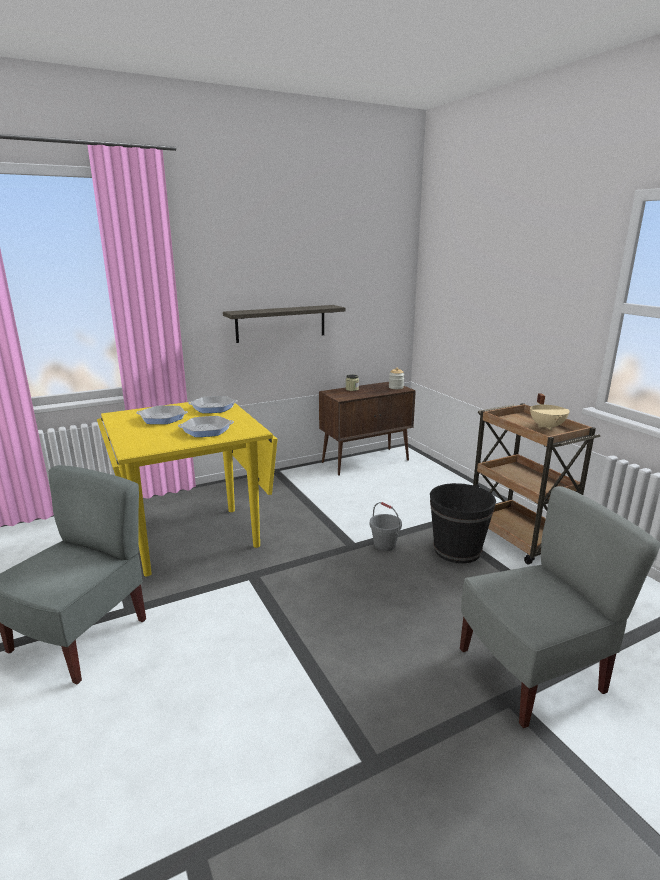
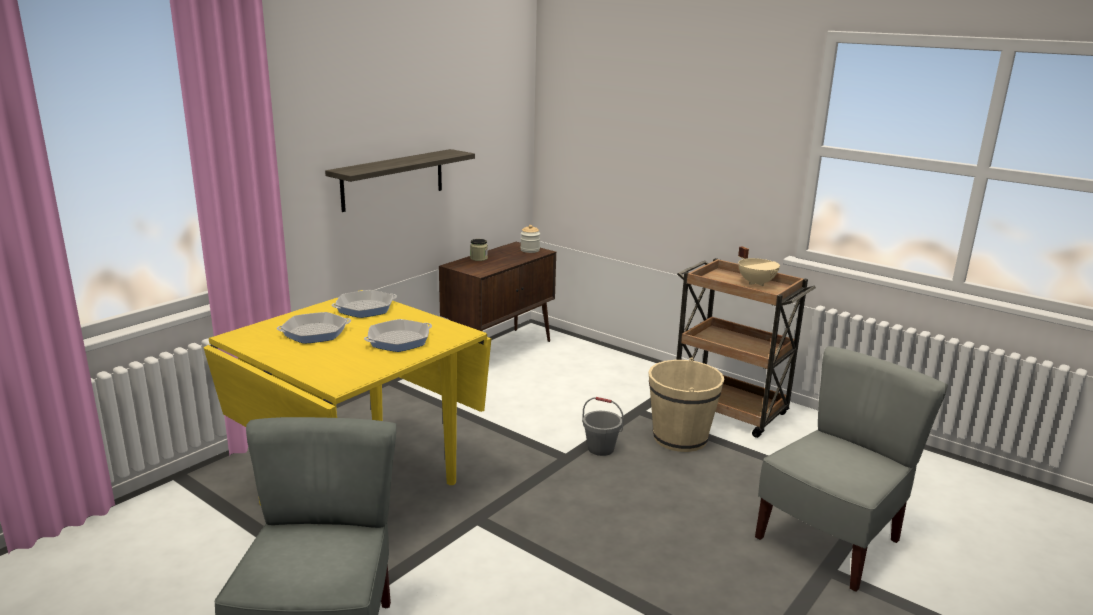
camera: 25 degrees left, 0 degrees up
black bucket [430,483,496,564] -> beige bucket [649,358,724,452]

